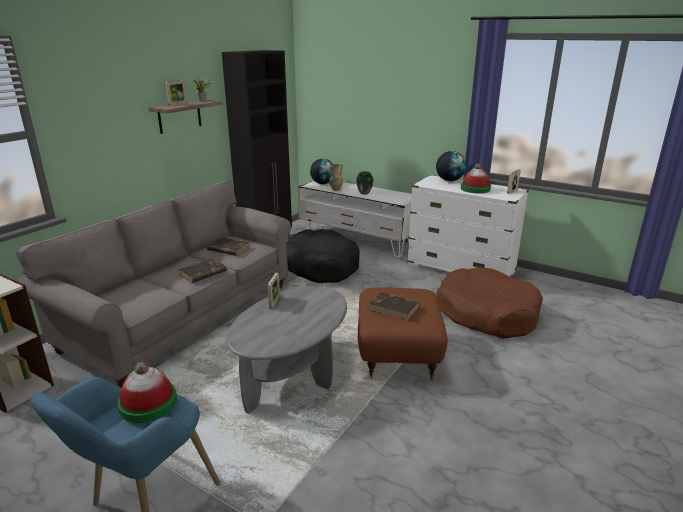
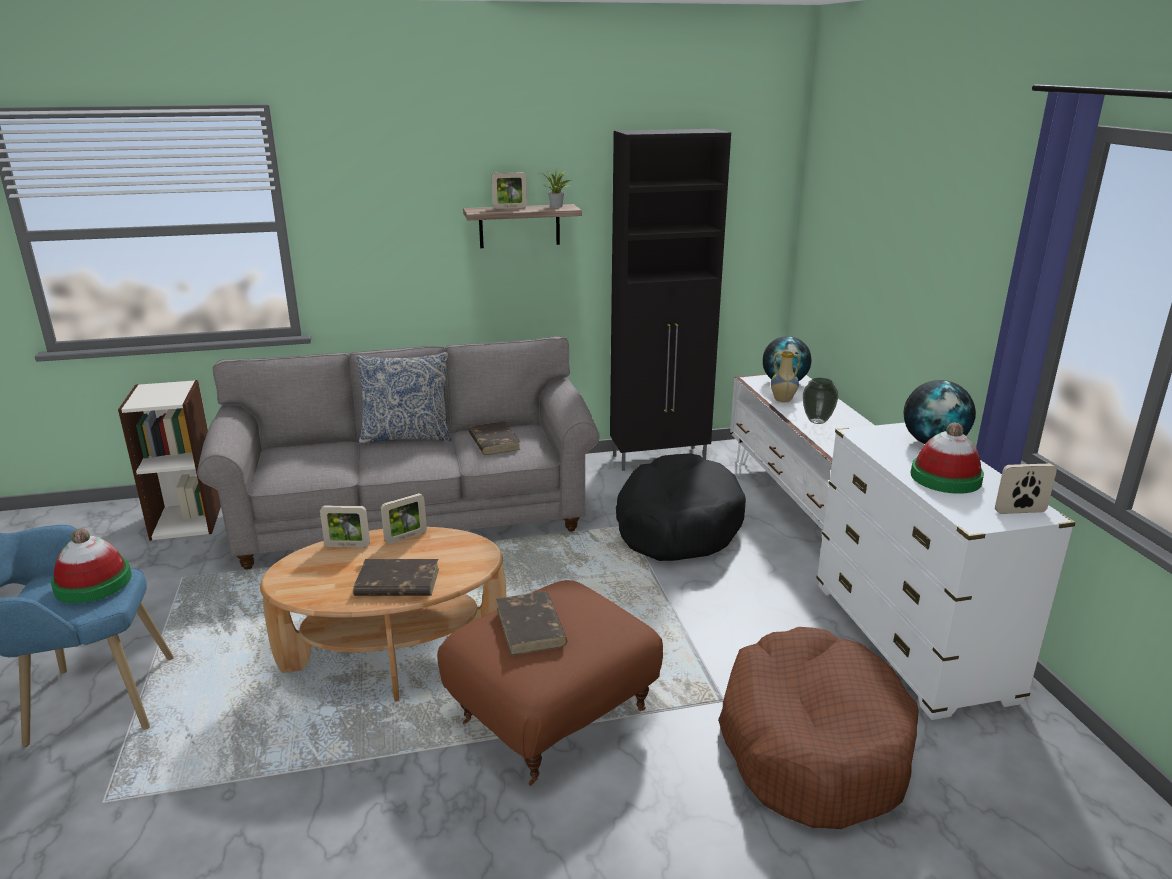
camera: 45 degrees right, 0 degrees up
brown book [179,259,227,283] -> brown book moved to [353,559,439,596]
grey coffee table [226,286,347,414] -> brown coffee table [260,527,506,702]
none -> picture frame [320,505,370,547]
none -> pillow [356,352,451,444]

